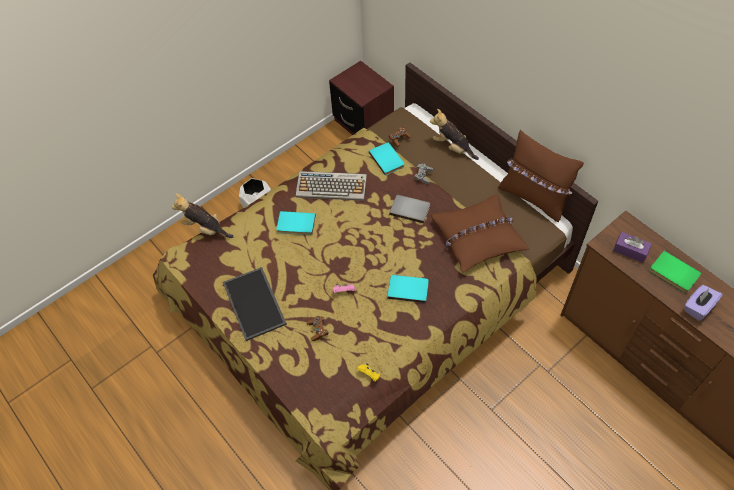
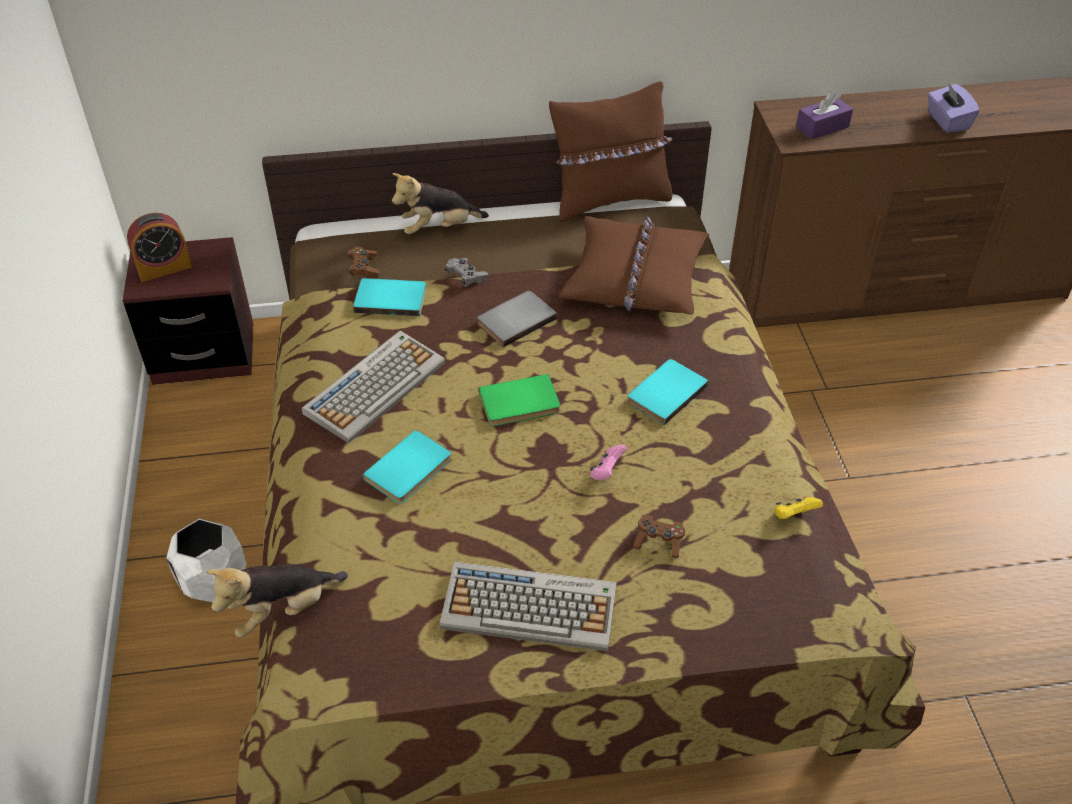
camera: 60 degrees left, 10 degrees down
tray [223,267,287,341] -> keyboard [439,562,617,651]
green book [650,251,702,293] -> green book moved to [479,374,560,426]
none -> alarm clock [127,213,192,282]

